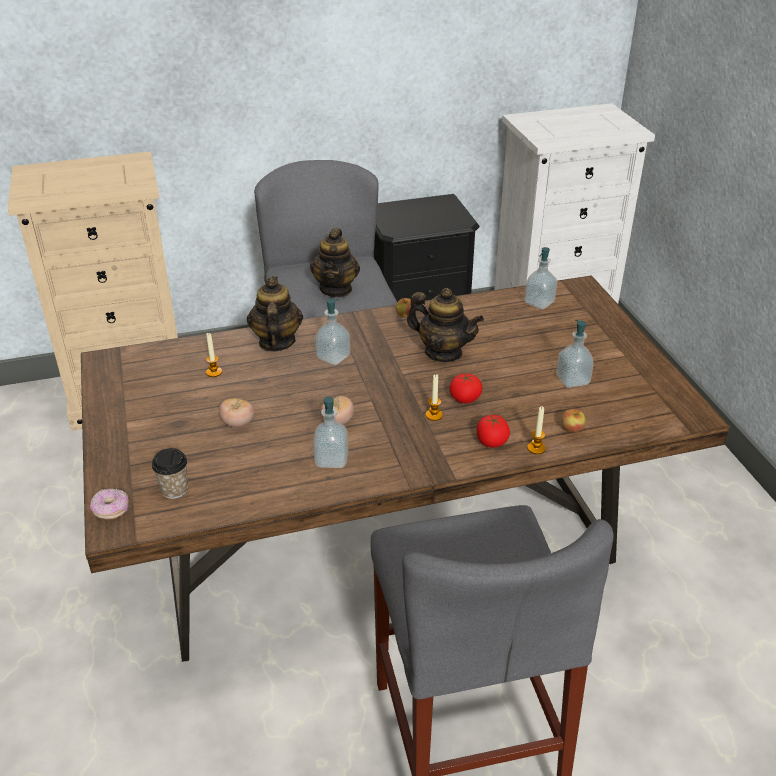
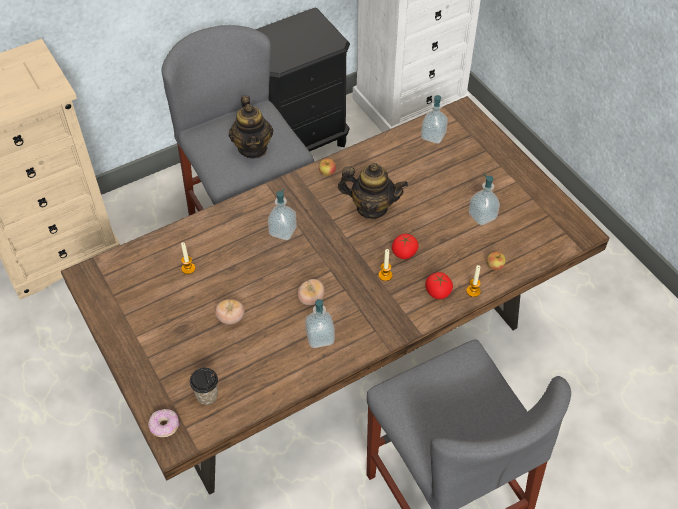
camera: 15 degrees left, 15 degrees up
teapot [247,276,303,352] -> none

